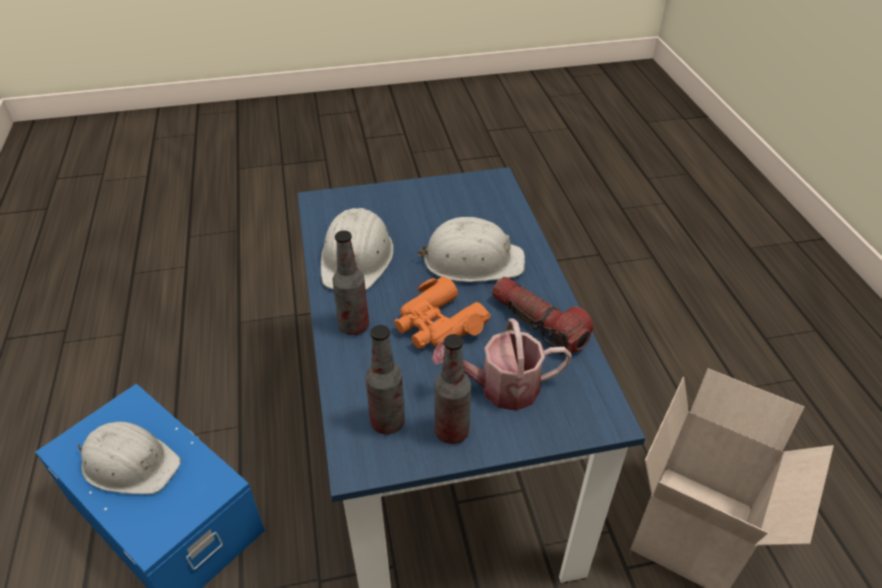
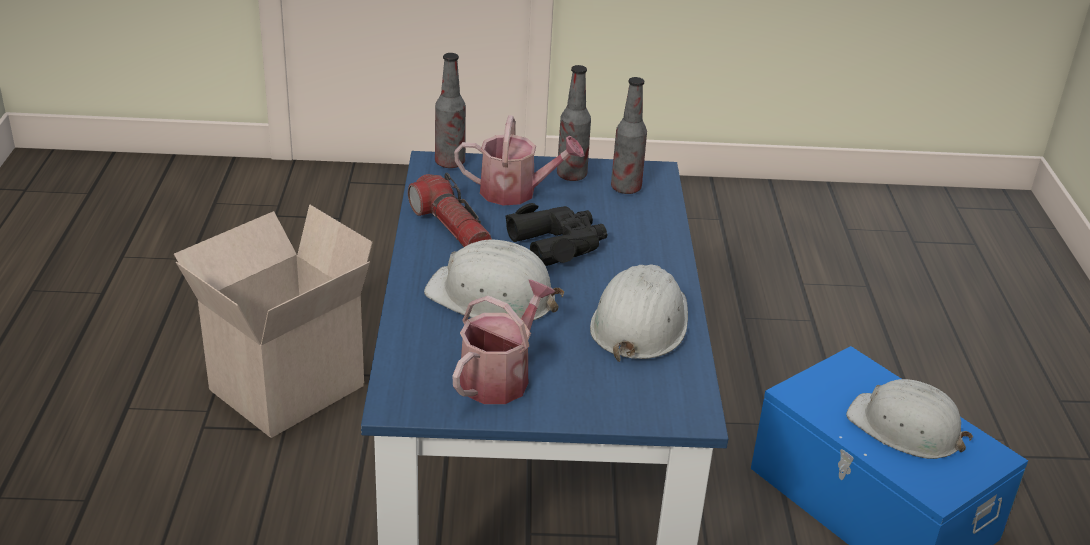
camera: 170 degrees left, 10 degrees down
bottle [332,230,369,335] -> bottle moved to [435,53,466,168]
orange binoculars [394,276,491,349] -> black binoculars [505,203,608,266]
none -> watering can [452,280,555,404]

